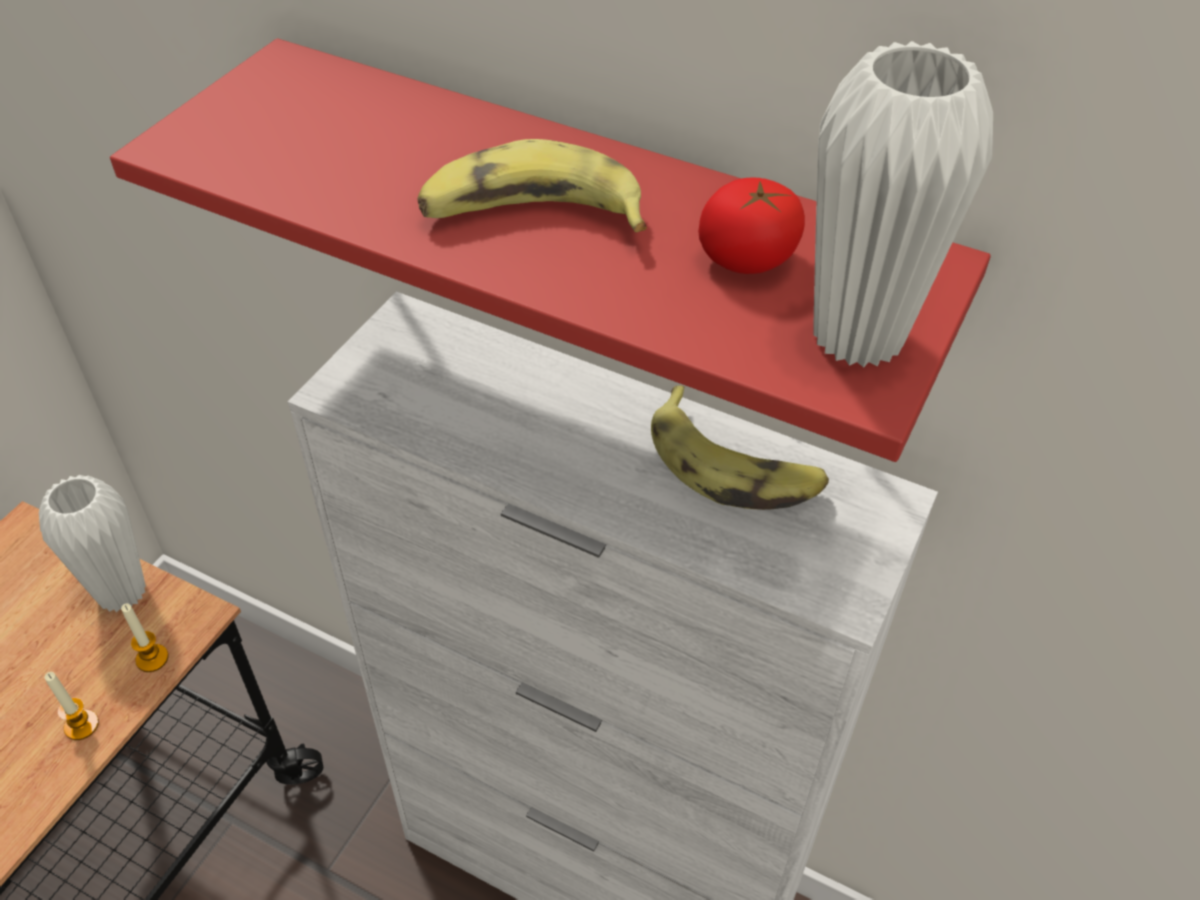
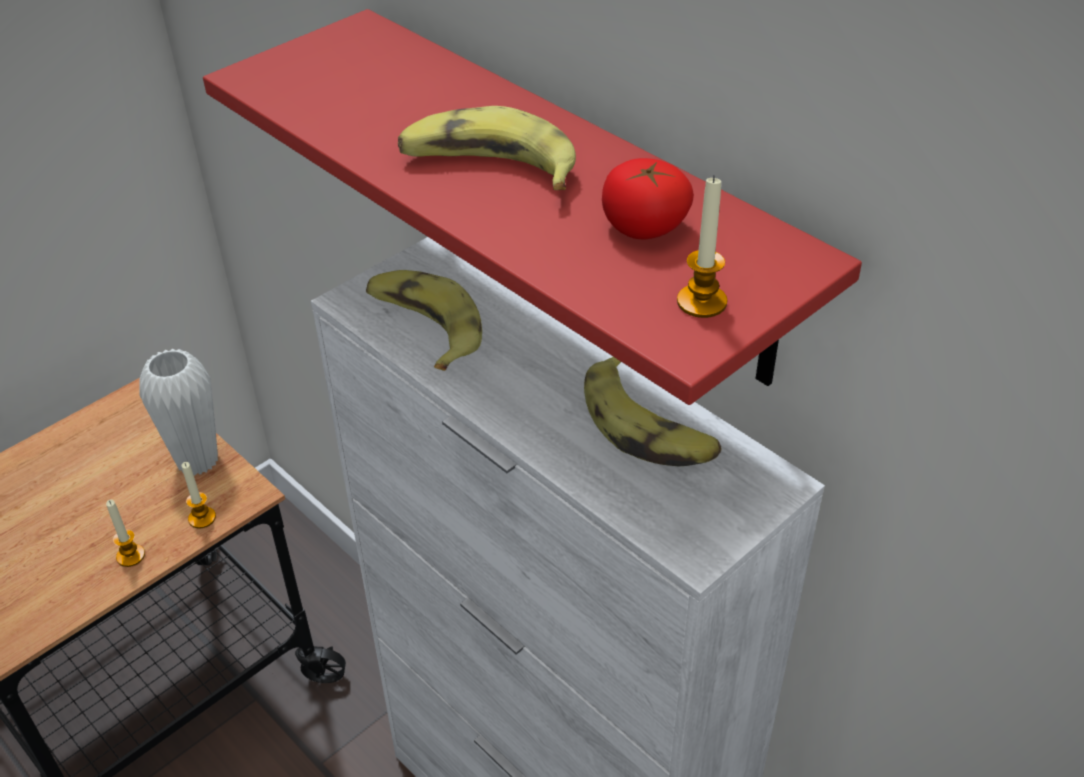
camera: 20 degrees right, 5 degrees down
white vase [813,41,993,367] -> candle [677,175,727,318]
none -> banana [366,270,482,371]

